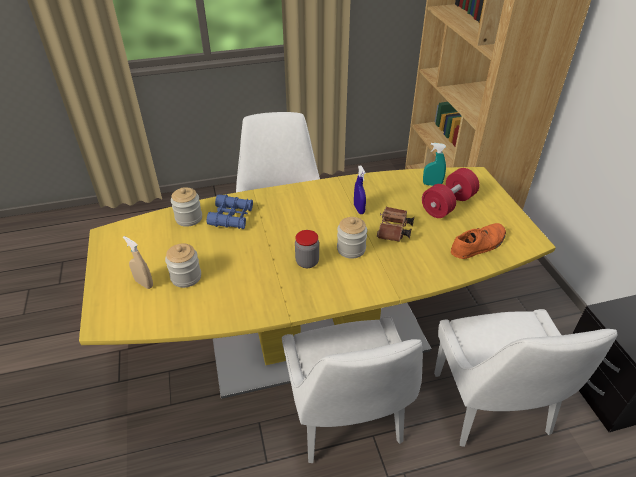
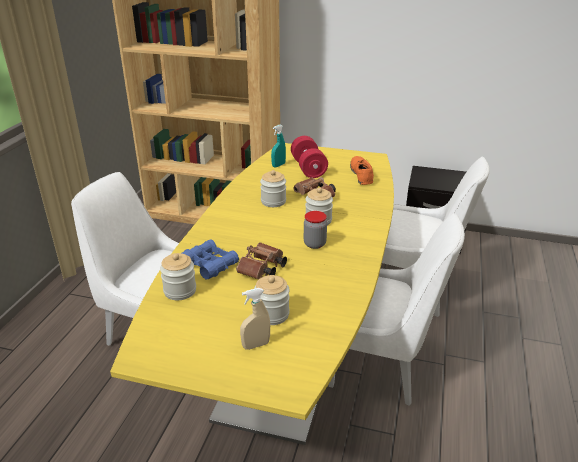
camera: 60 degrees left, 10 degrees down
blue spray bottle [354,165,366,214] -> jar [260,170,286,207]
none -> brown binoculars [236,242,287,279]

